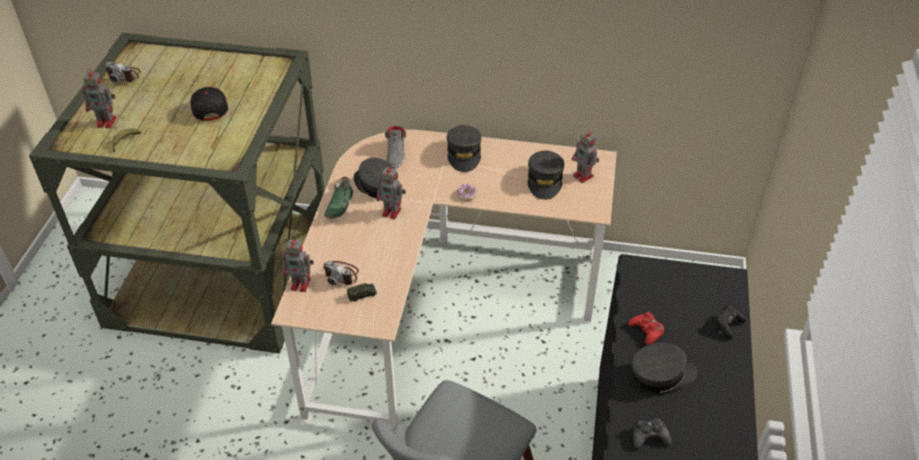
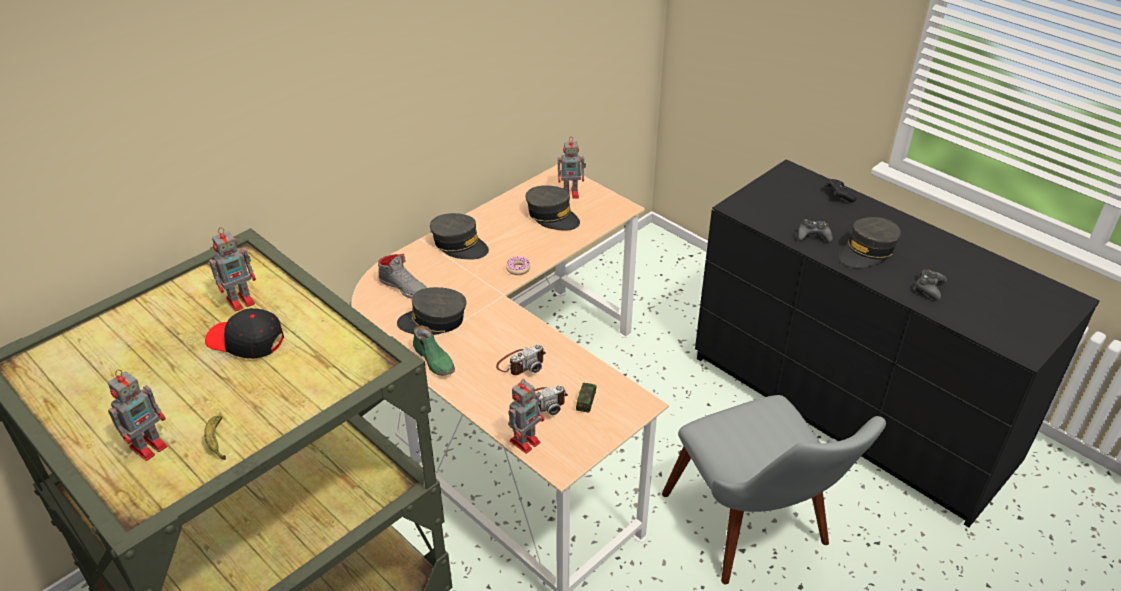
camera: 55 degrees left, 5 degrees down
camera [105,62,141,83] -> camera moved to [496,344,546,375]
toy robot [376,165,406,219] -> toy robot moved to [209,227,256,312]
red game controller [628,312,664,345] -> black game controller [798,219,833,243]
grey cap [632,343,697,393] -> grey cap turned 150 degrees counterclockwise [839,217,901,268]

